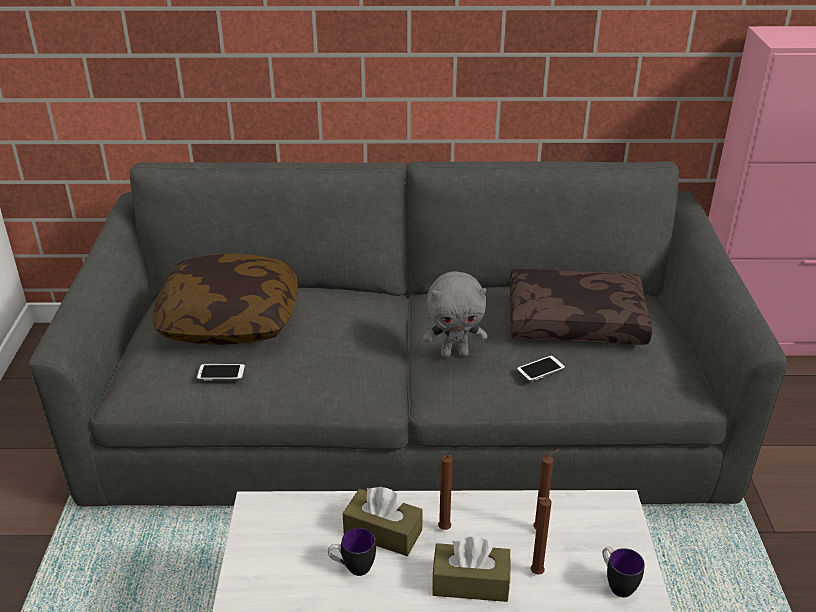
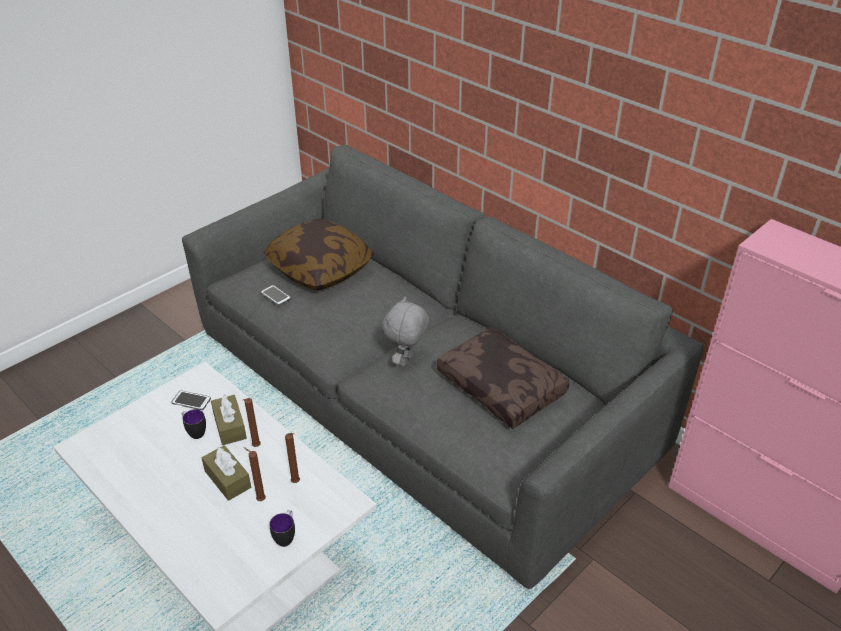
camera: 45 degrees right, 5 degrees up
grey plush toy [423,271,487,358] -> grey plush toy turned 75 degrees clockwise [383,296,429,366]
phone [516,355,566,382] -> phone moved to [172,391,211,410]

